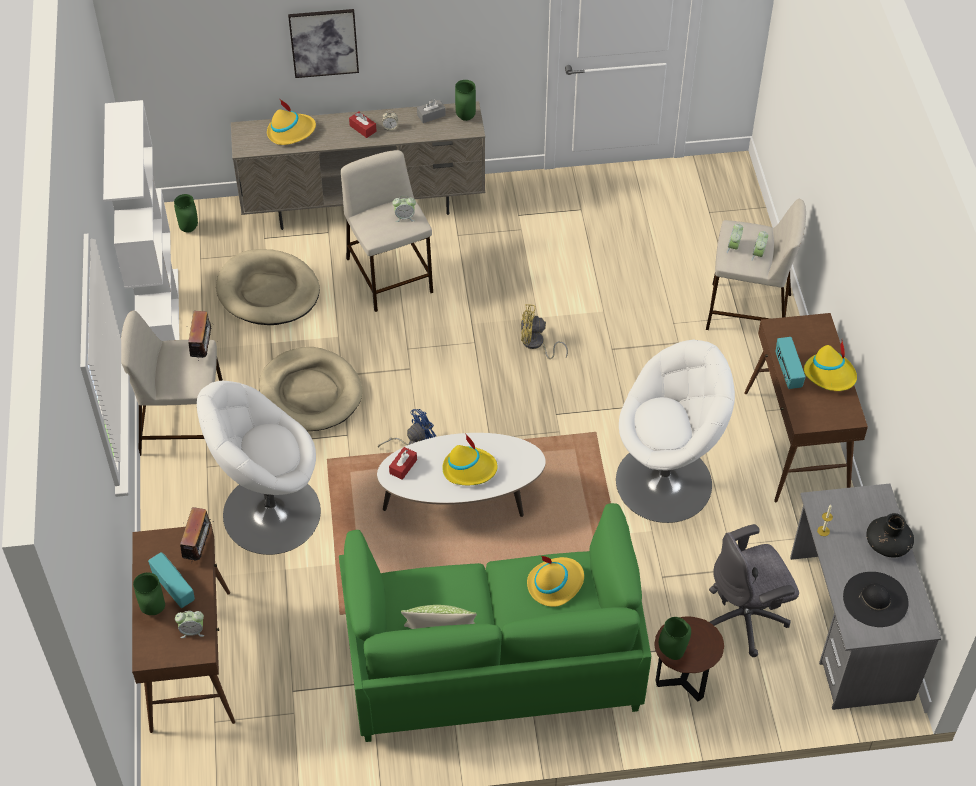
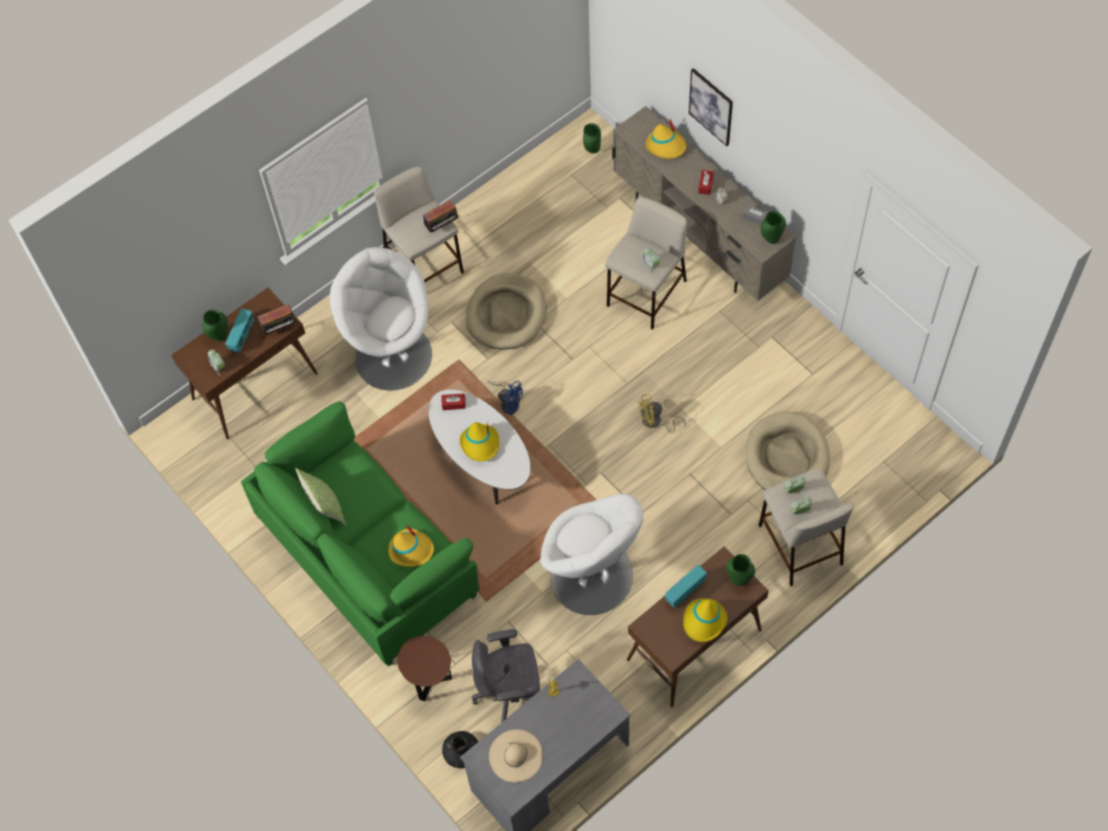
camera: 60 degrees right, 10 degrees up
white bookcase [103,100,180,341] -> none
beige dog bed [216,249,320,325] -> beige dog bed moved to [745,412,830,490]
yellow fan [521,304,568,359] -> yellow fan turned 75 degrees counterclockwise [637,394,686,433]
green vase [659,617,691,660] -> green vase moved to [726,554,755,586]
grey office chair [709,524,799,657] -> grey office chair turned 45 degrees counterclockwise [472,629,540,723]
black hat [843,572,908,627] -> beige hat [489,729,543,782]
black vase [866,513,914,557] -> black vase moved to [442,731,478,768]

